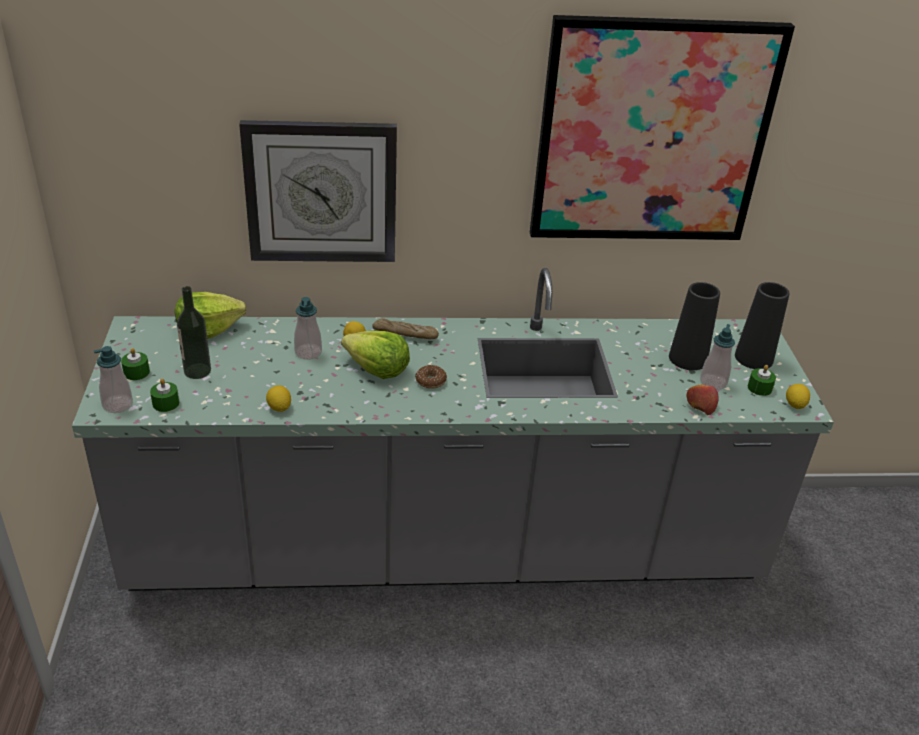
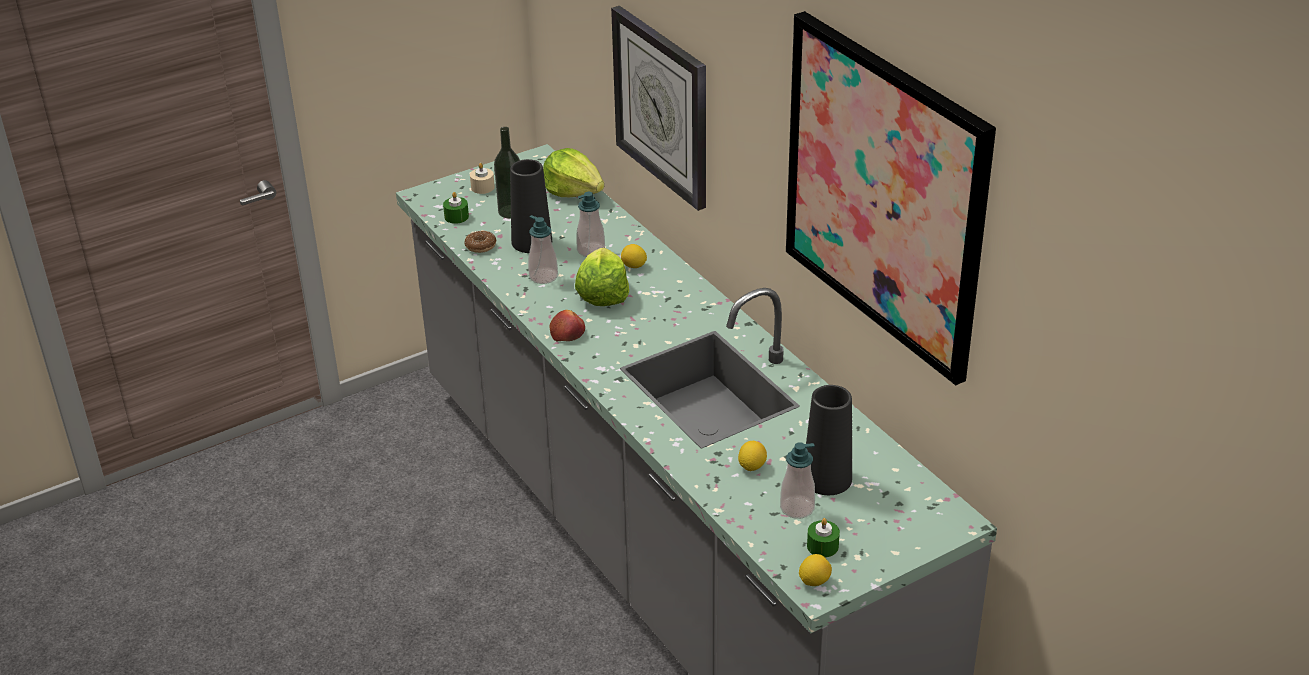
camera: 65 degrees right, 0 degrees up
soap dispenser [93,346,133,413] -> soap dispenser moved to [528,215,558,284]
green candle [121,348,150,380] -> beige candle [470,163,495,194]
lemon [266,385,291,412] -> lemon moved to [738,441,767,471]
bread [372,318,439,339] -> none
donut [415,365,447,389] -> donut moved to [465,231,497,253]
apple [686,384,719,415] -> apple moved to [550,310,585,341]
black vase [735,282,790,369] -> black vase moved to [510,159,552,253]

